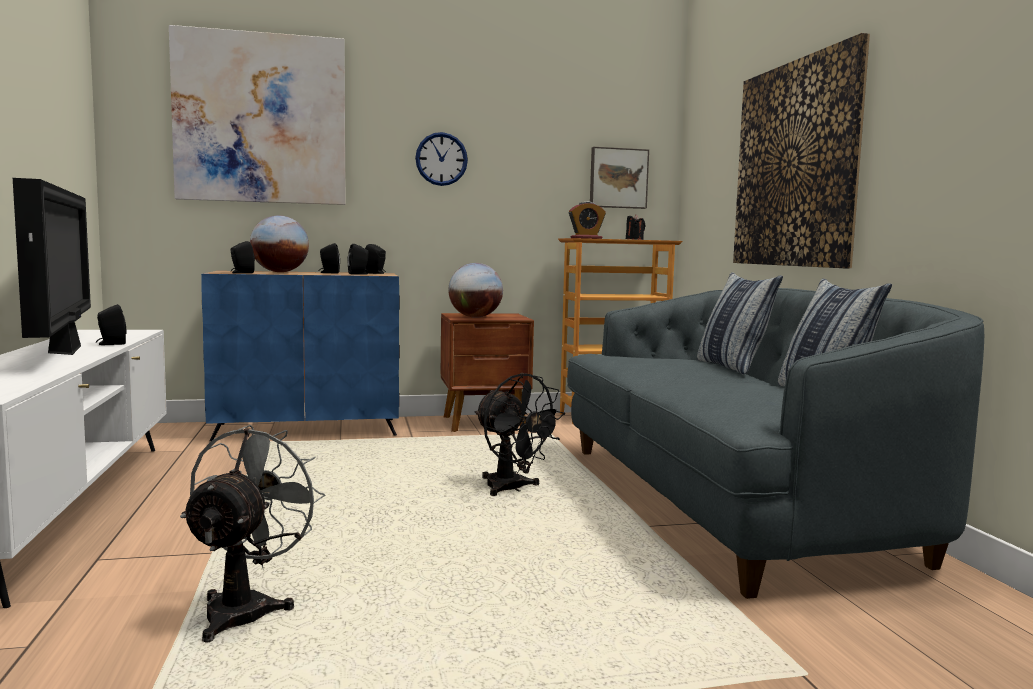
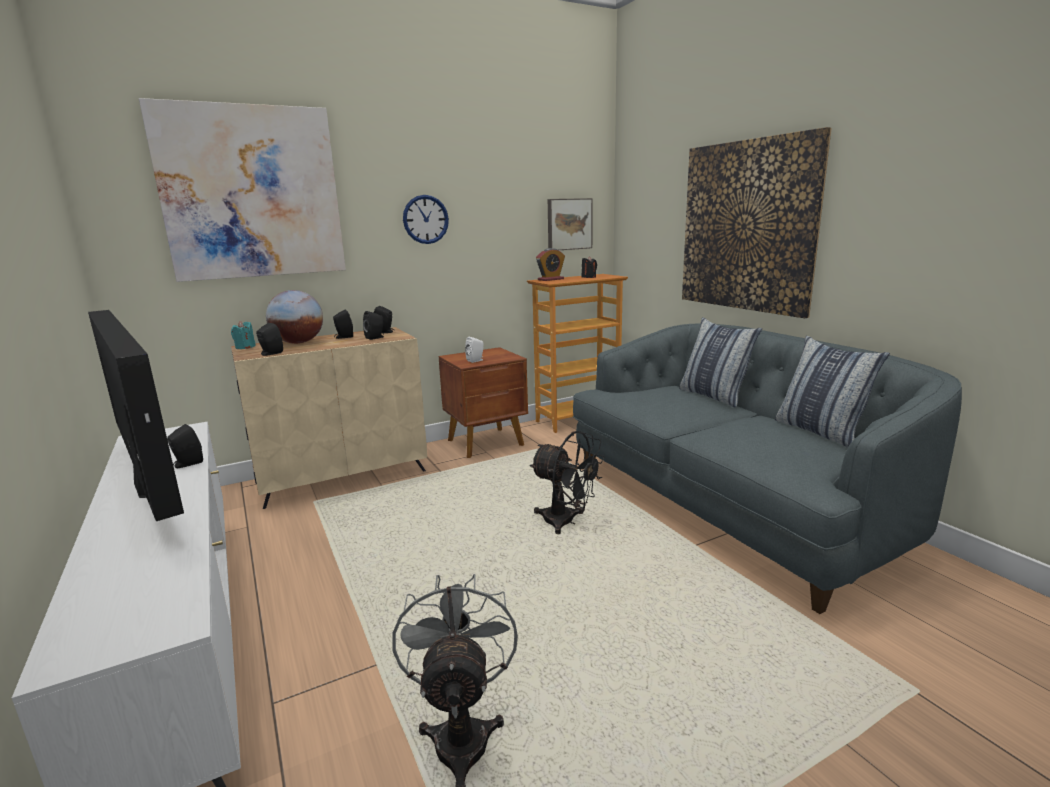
camera: 15 degrees left, 10 degrees up
blue cabinet [201,271,400,441] -> beige cabinet [231,327,427,509]
globe [448,263,503,318] -> white speaker [465,337,484,363]
none -> turquoise candle [231,321,256,349]

